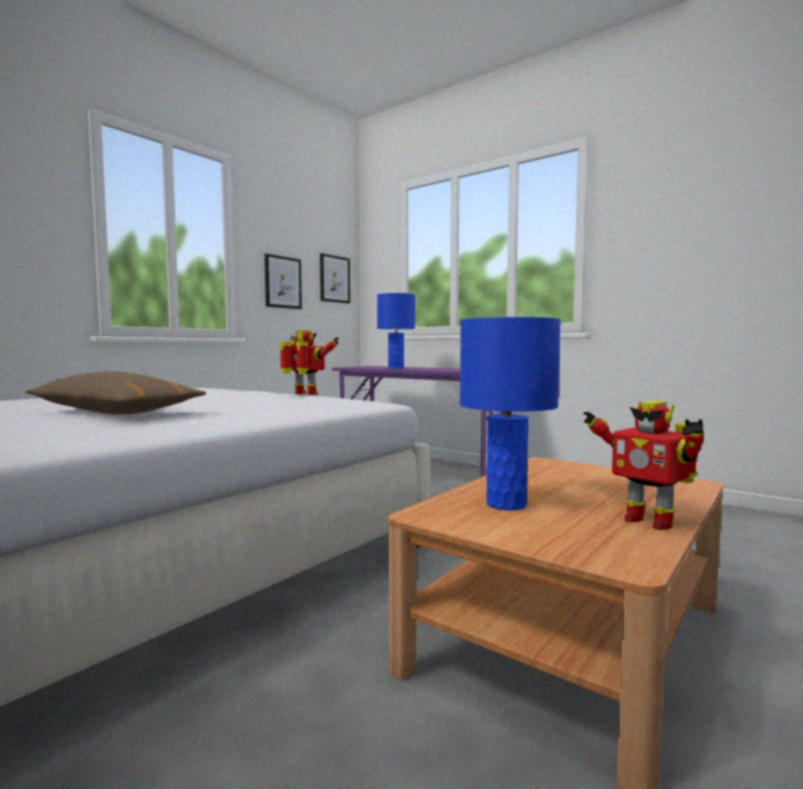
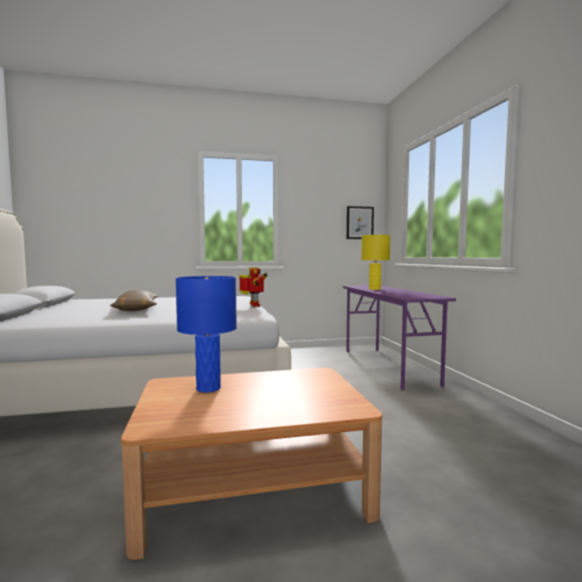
camera: 40 degrees right, 0 degrees up
picture [265,254,302,309] -> none
blue table lamp [377,293,415,369] -> yellow table lamp [361,235,390,290]
toy robot [583,401,704,530] -> none

